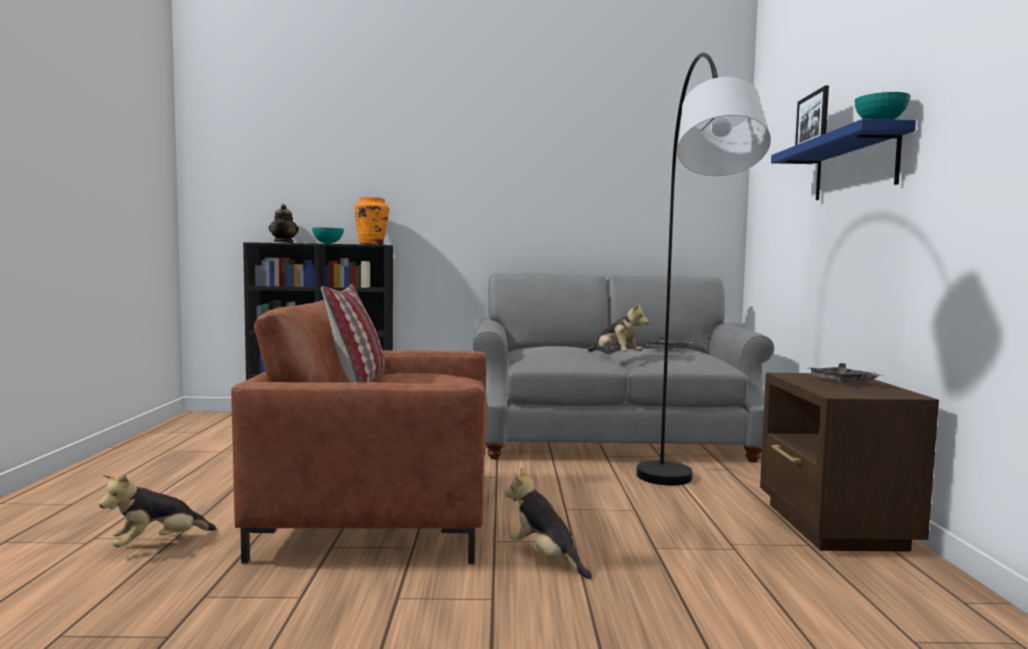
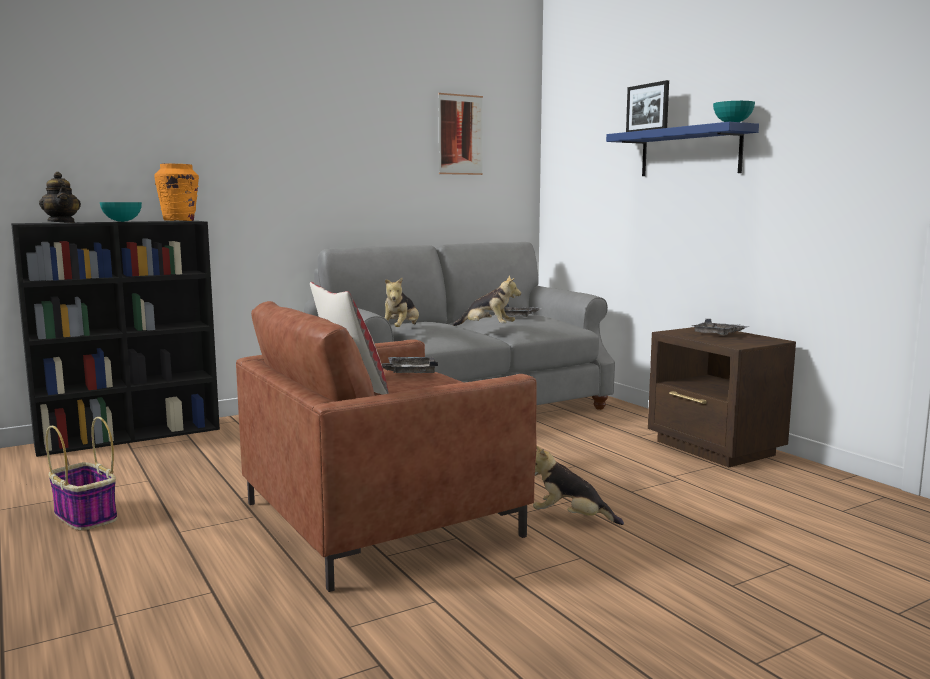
camera: 30 degrees left, 5 degrees up
plush toy [99,474,217,547] -> plush toy moved to [385,277,419,327]
grey floor lamp [636,53,771,486] -> none
none -> basket [45,417,117,531]
none -> grey tray [381,357,438,373]
none -> picture [438,93,483,175]

